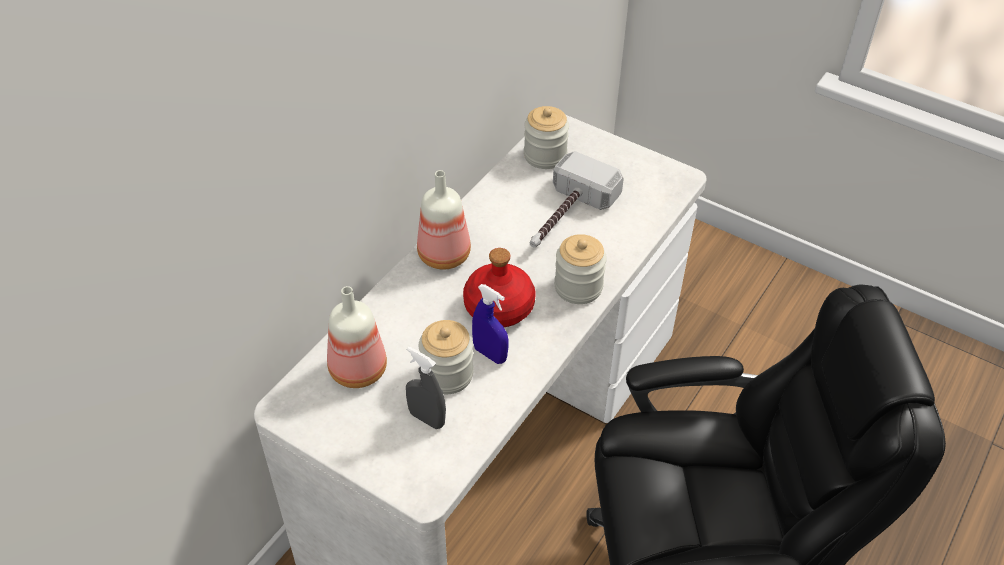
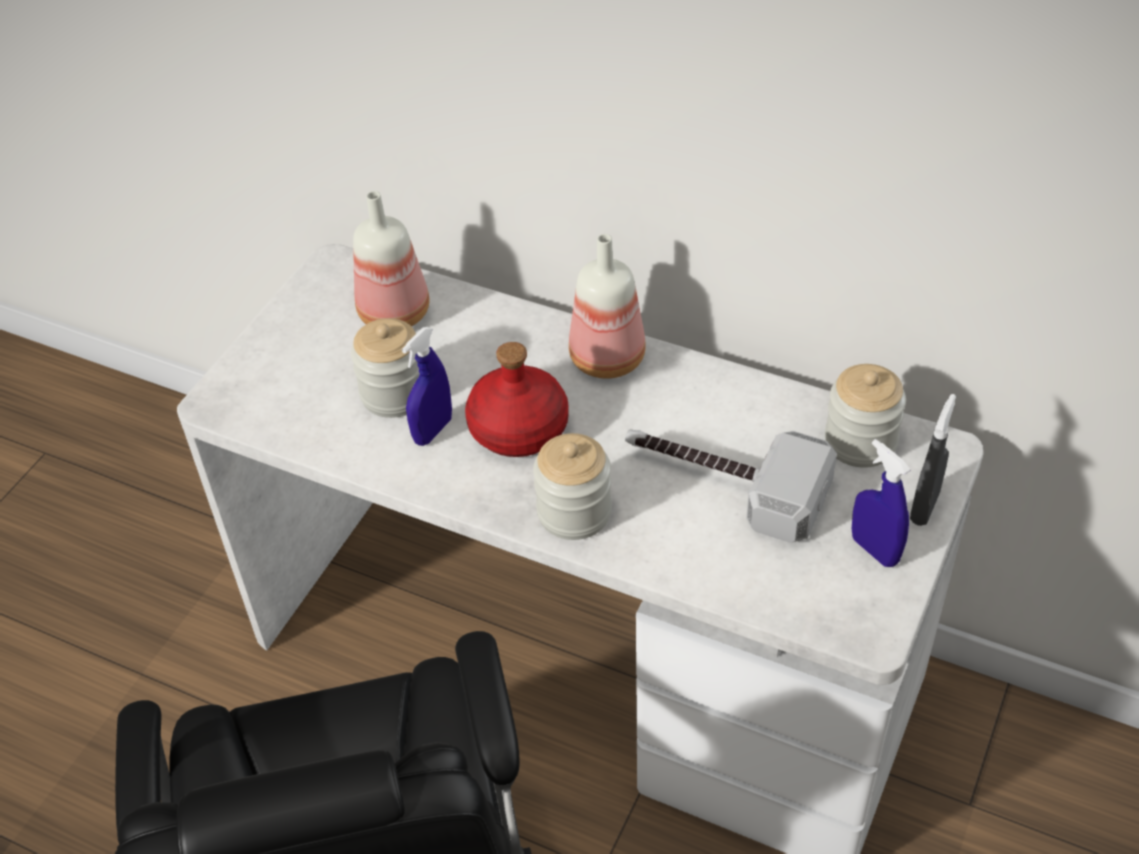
camera: 85 degrees right, 0 degrees up
grey spray bottle [406,346,446,429] -> grey spray bottle moved to [910,394,956,526]
none -> blue spray bottle [852,439,911,567]

